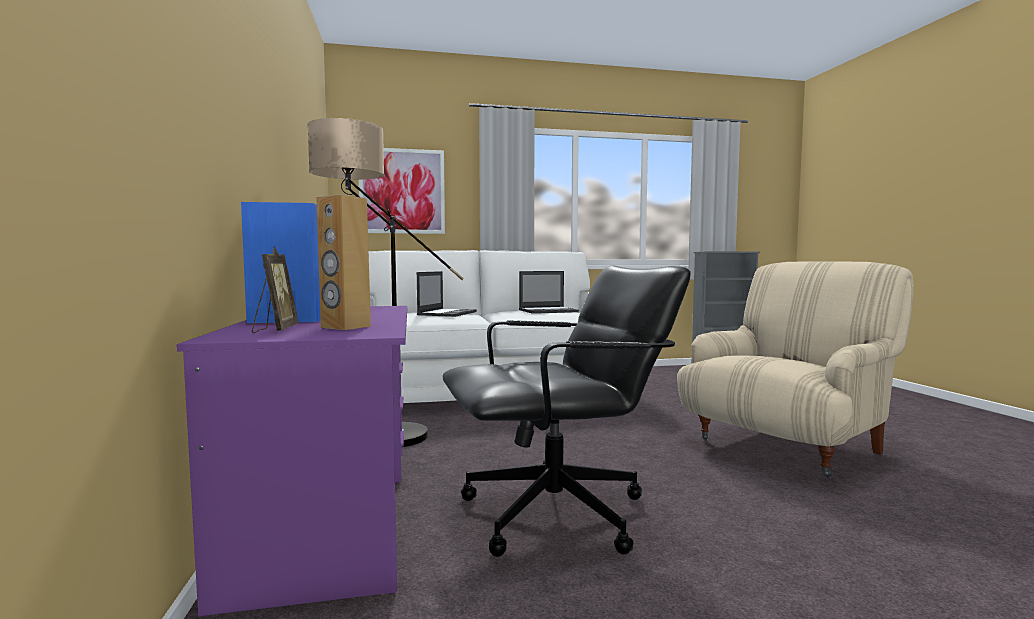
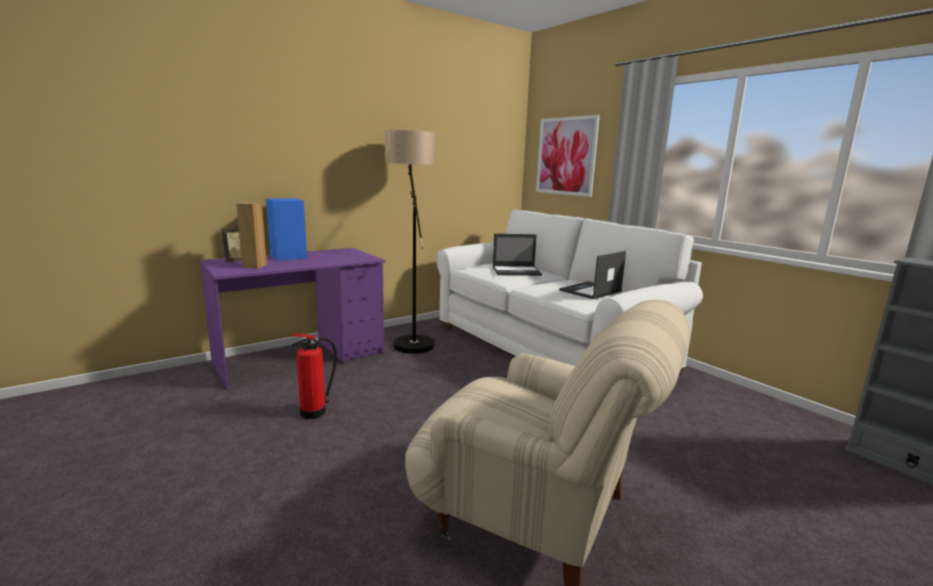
camera: 65 degrees right, 10 degrees up
black office chair [442,266,690,557] -> fire extinguisher [291,334,337,419]
laptop [519,271,579,314] -> laptop turned 90 degrees clockwise [559,251,626,299]

